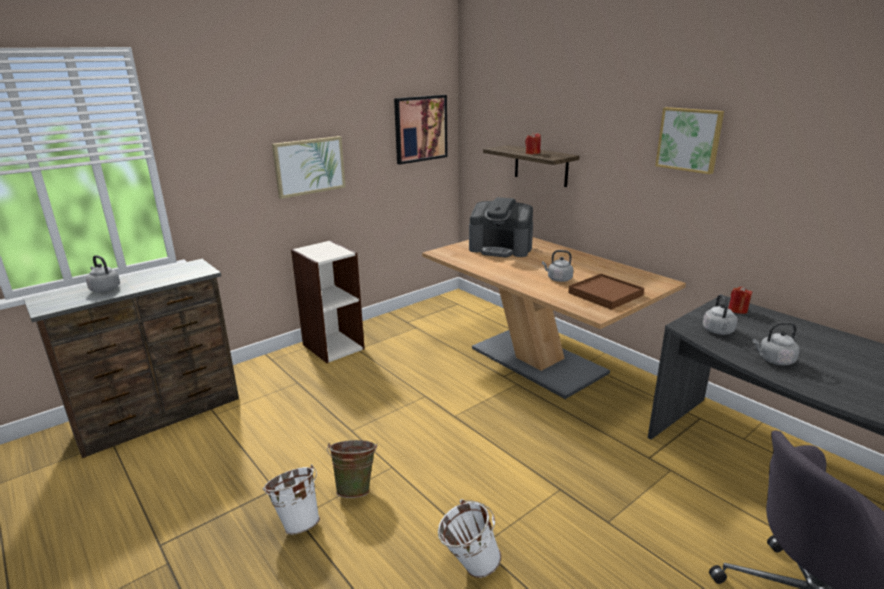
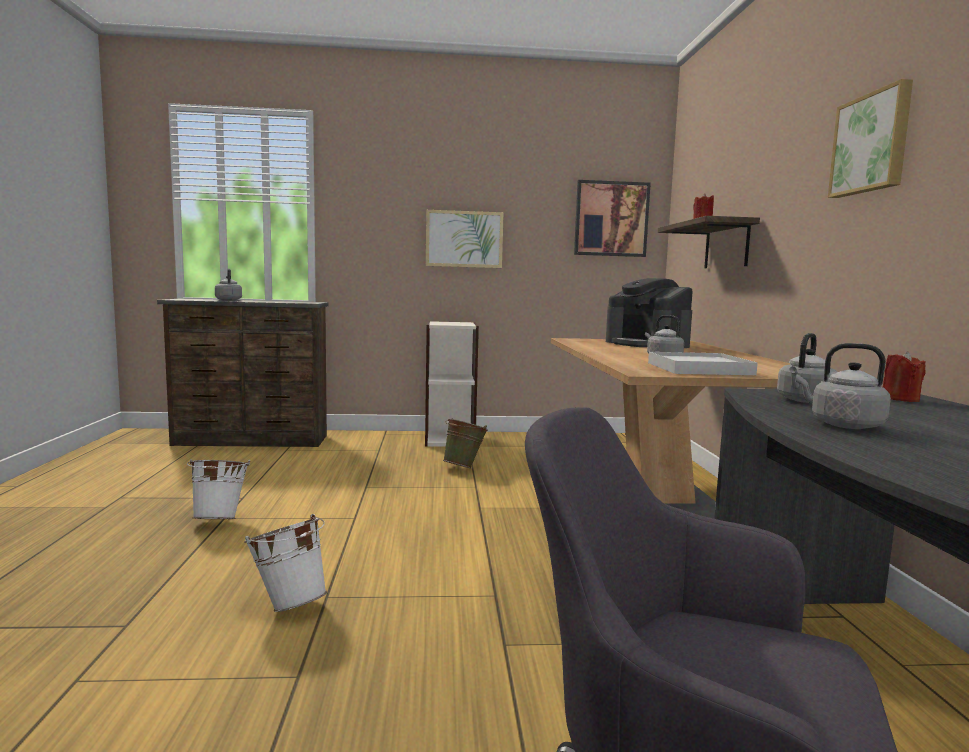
camera: 35 degrees right, 15 degrees down
green bucket [327,440,377,498] -> green bucket moved to [443,419,488,468]
brown tray [568,274,644,310] -> white tray [648,352,758,375]

